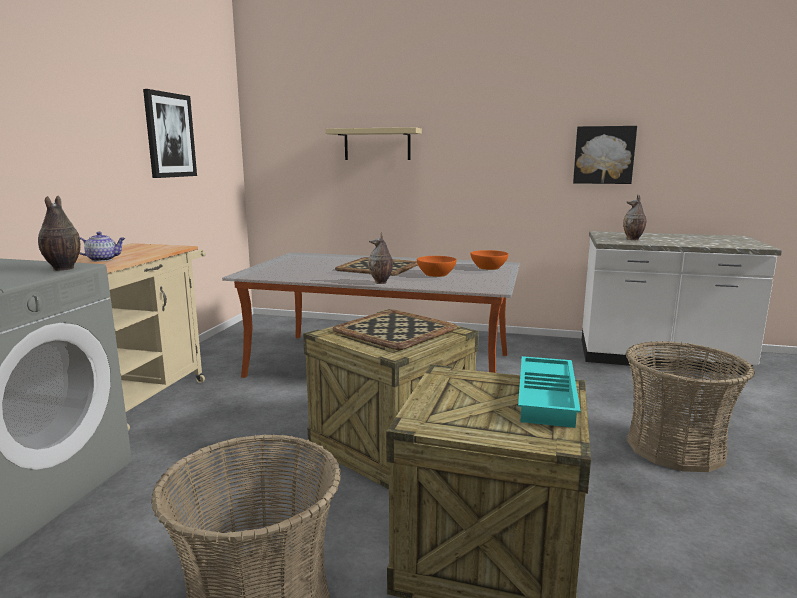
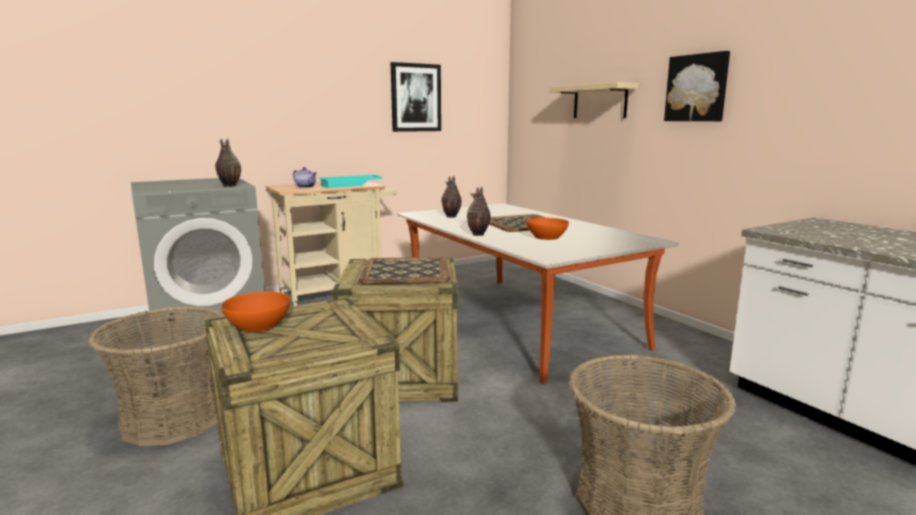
camera: 45 degrees right, 0 degrees up
orange bowl [471,250,509,270] -> orange bowl moved to [221,292,290,332]
turquoise tray [518,356,581,428] -> turquoise tray moved to [319,175,383,188]
picture [573,126,637,184] -> picture moved to [664,51,730,121]
vase [623,195,646,240] -> vase moved to [441,175,462,218]

